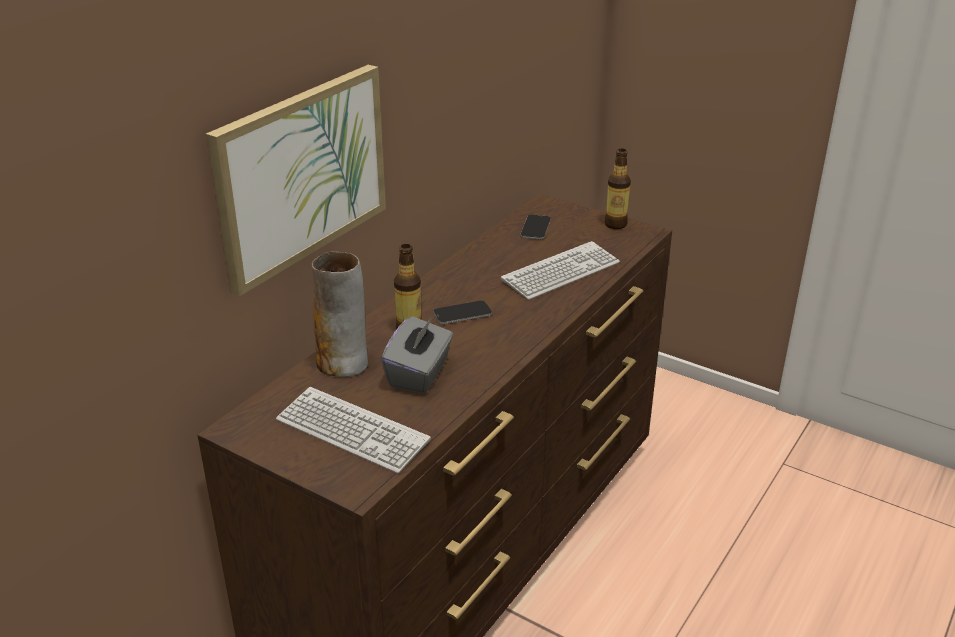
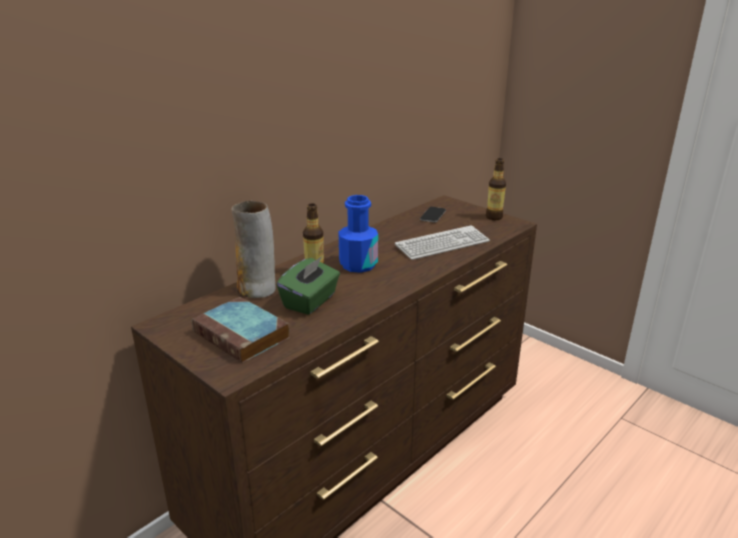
camera: 10 degrees right, 5 degrees down
picture [206,65,386,296] -> none
keyboard [276,387,431,474] -> book [192,297,290,363]
grey tissue box [381,316,453,393] -> green tissue box [277,256,340,315]
phone [433,301,492,324] -> blue bottle [338,195,378,273]

